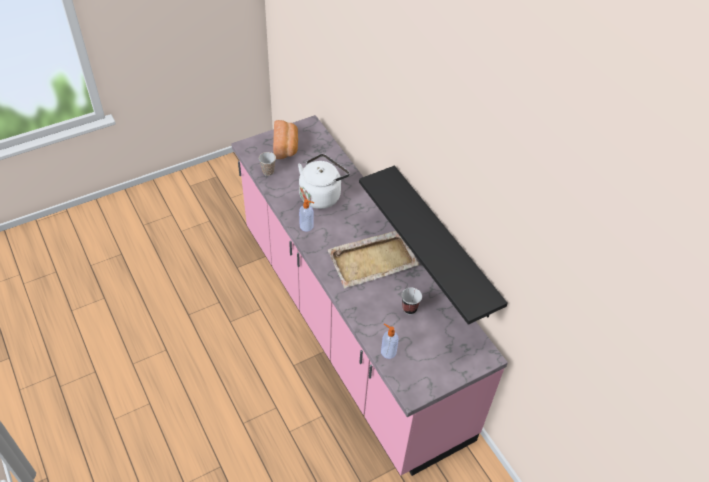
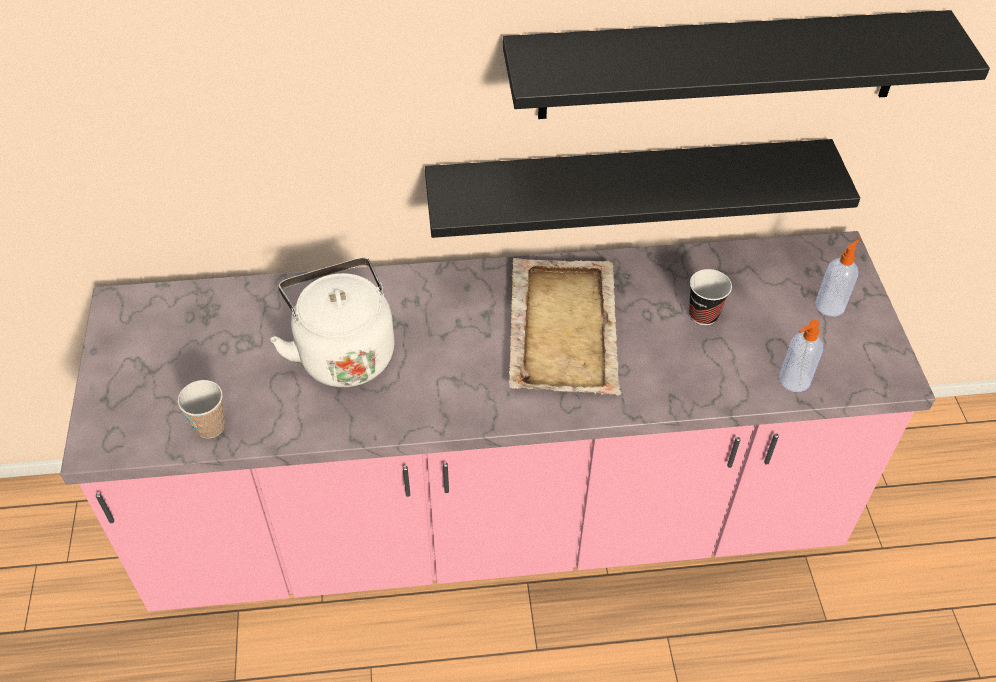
camera: 65 degrees left, 0 degrees up
bread [273,120,298,159] -> none
soap dispenser [299,199,314,231] -> soap dispenser moved to [815,237,861,317]
none -> black shelf [503,10,990,119]

